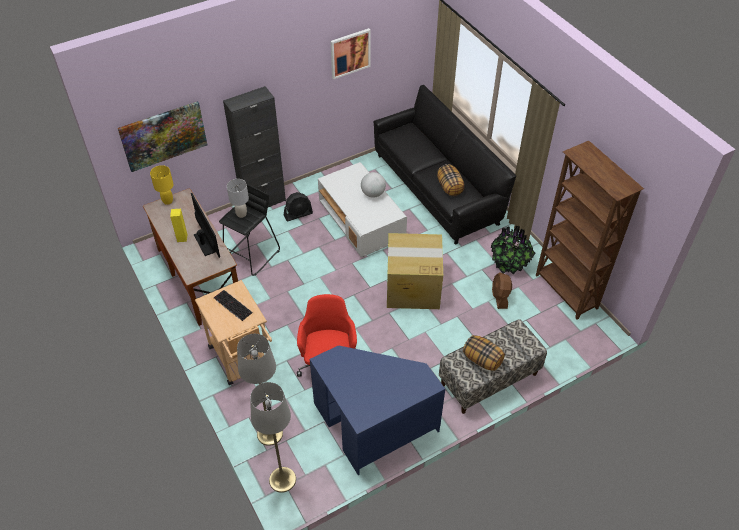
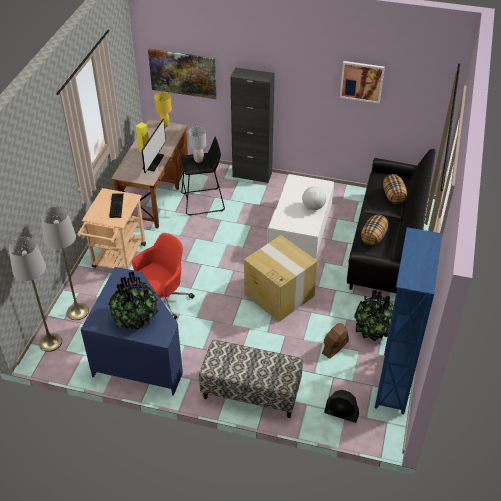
camera: 45 degrees right, 5 degrees down
black fan [284,192,313,221] -> black fan moved to [324,390,359,423]
pillow [463,335,505,371] -> pillow moved to [383,174,407,204]
brown bookcase [536,141,644,320] -> blue bookcase [375,227,442,414]
none -> potted plant [108,271,158,330]

